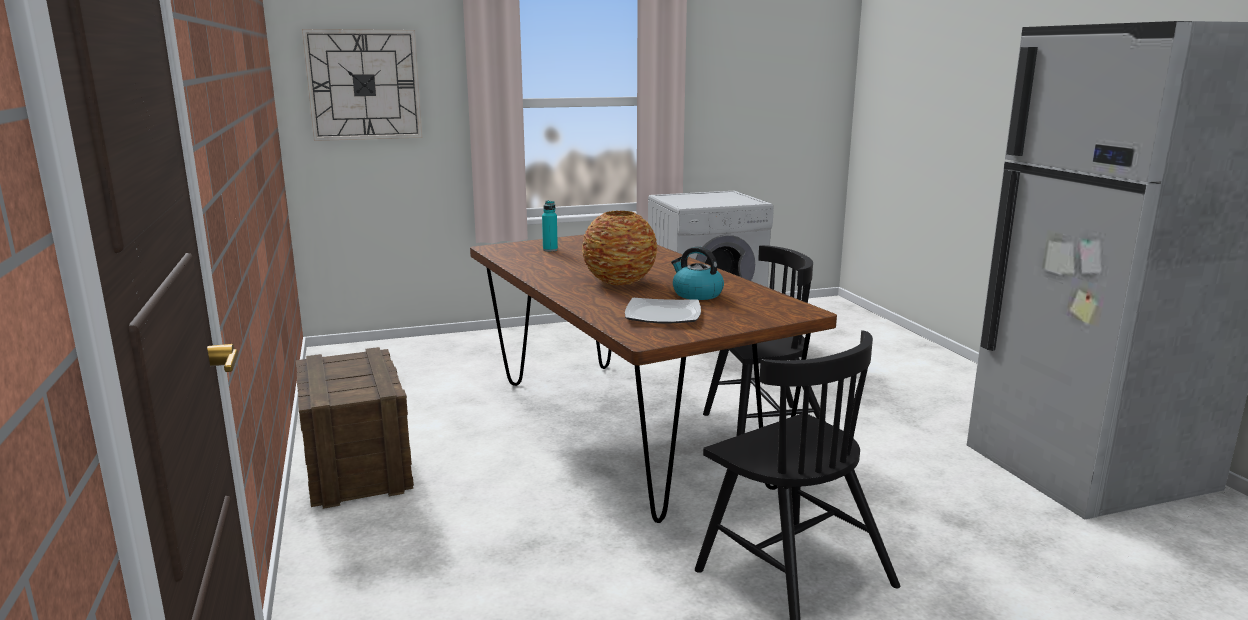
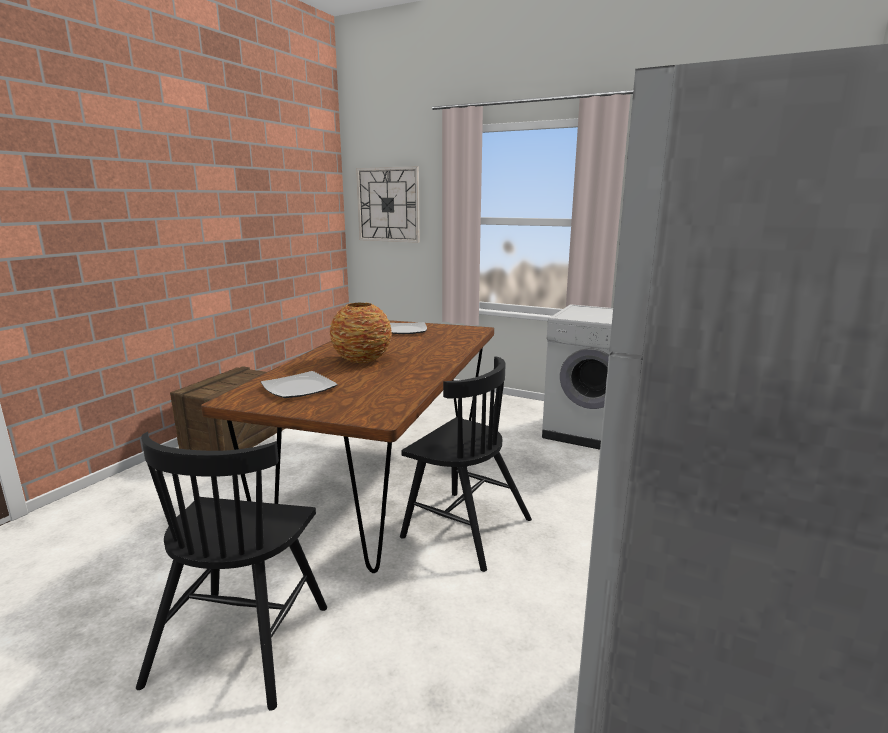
camera: 45 degrees right, 0 degrees up
turquoise bottle [542,200,558,251] -> plate [390,322,427,334]
kettle [671,246,724,300] -> none

